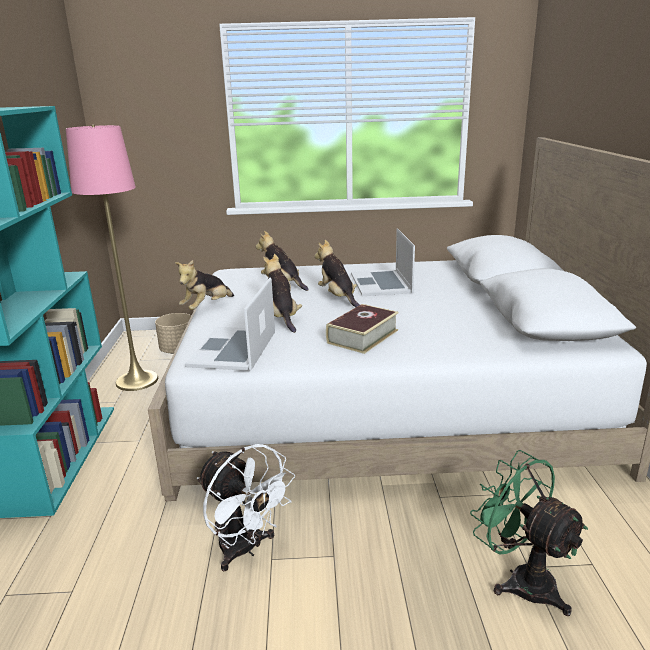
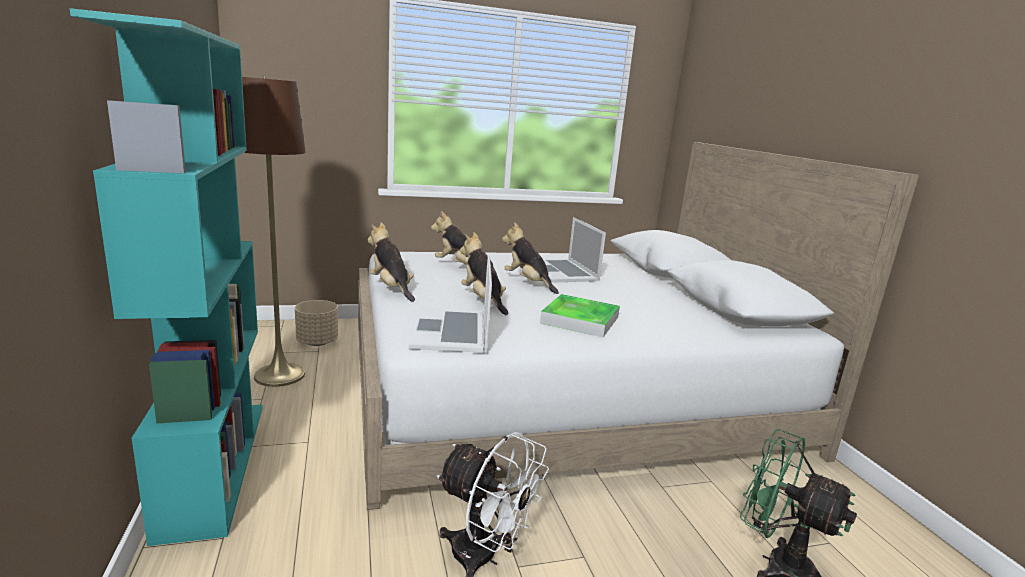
camera: 15 degrees left, 5 degrees down
pink floor lamp [66,125,158,391] -> brown floor lamp [242,76,306,387]
plush toy [175,260,234,310] -> plush toy turned 120 degrees clockwise [368,222,415,302]
book [326,304,399,354] -> tray [540,294,620,337]

